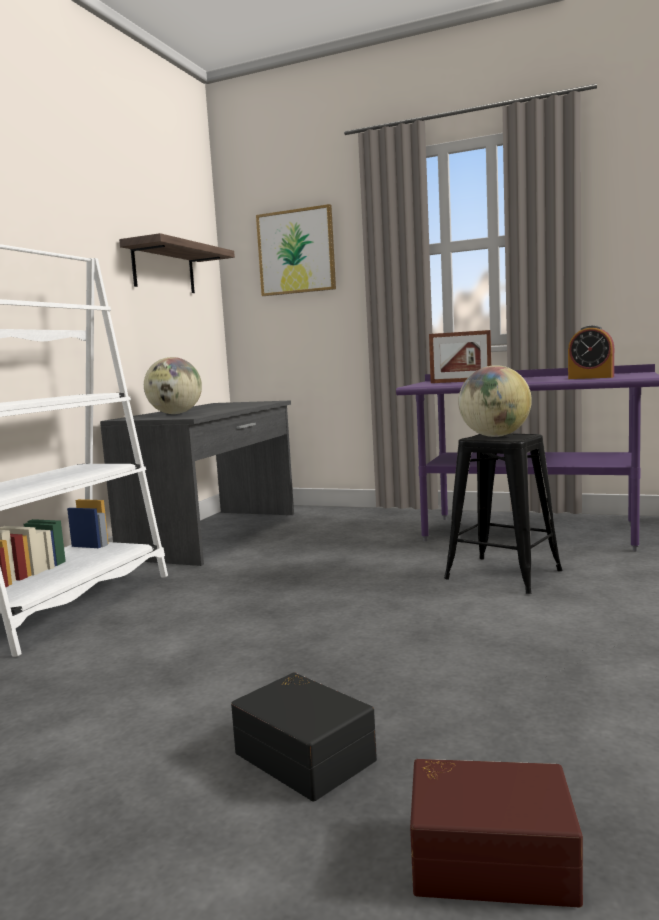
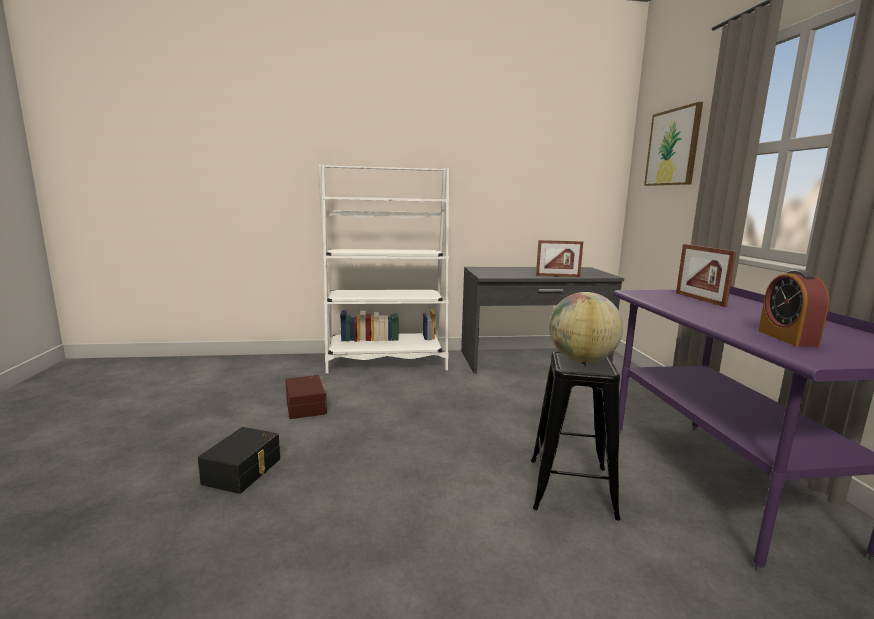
camera: 60 degrees right, 5 degrees up
shelf [119,233,235,293] -> none
globe [144,357,202,414] -> none
brown storage box [410,759,583,908] -> brown storage box moved to [286,375,327,419]
none -> picture frame [536,240,583,277]

